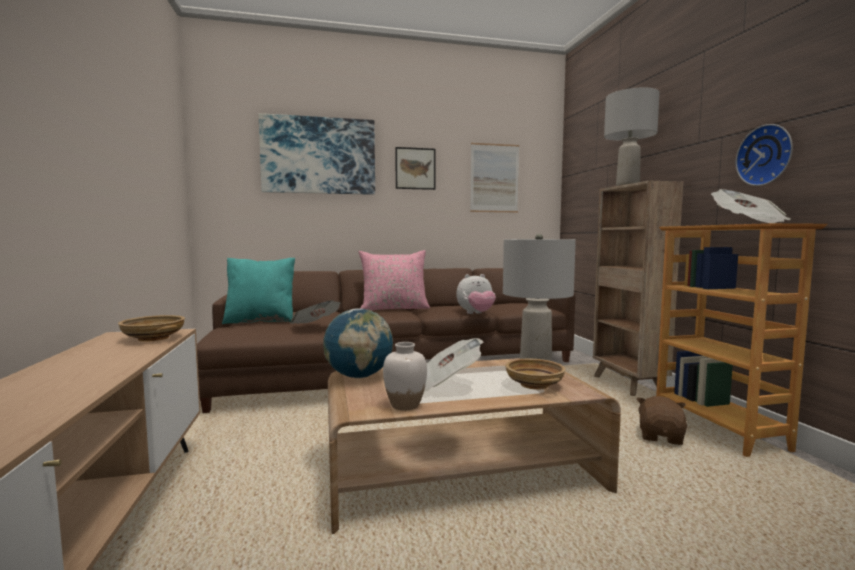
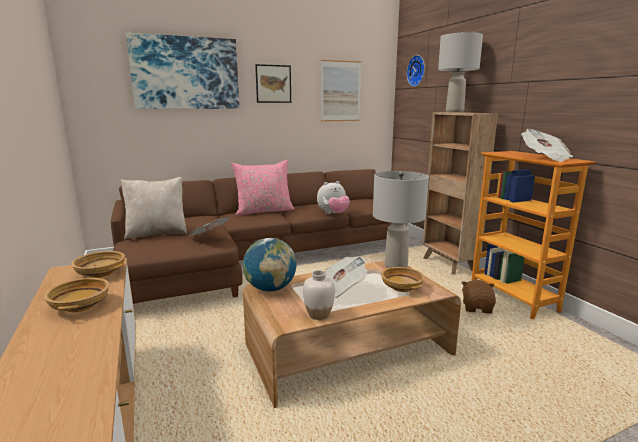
camera: 10 degrees left, 10 degrees up
turquoise pillow [222,258,295,324] -> beige pillow [121,177,187,239]
wall clock [736,124,793,186] -> wall clock moved to [407,55,425,87]
none -> beige bowl [44,277,110,312]

